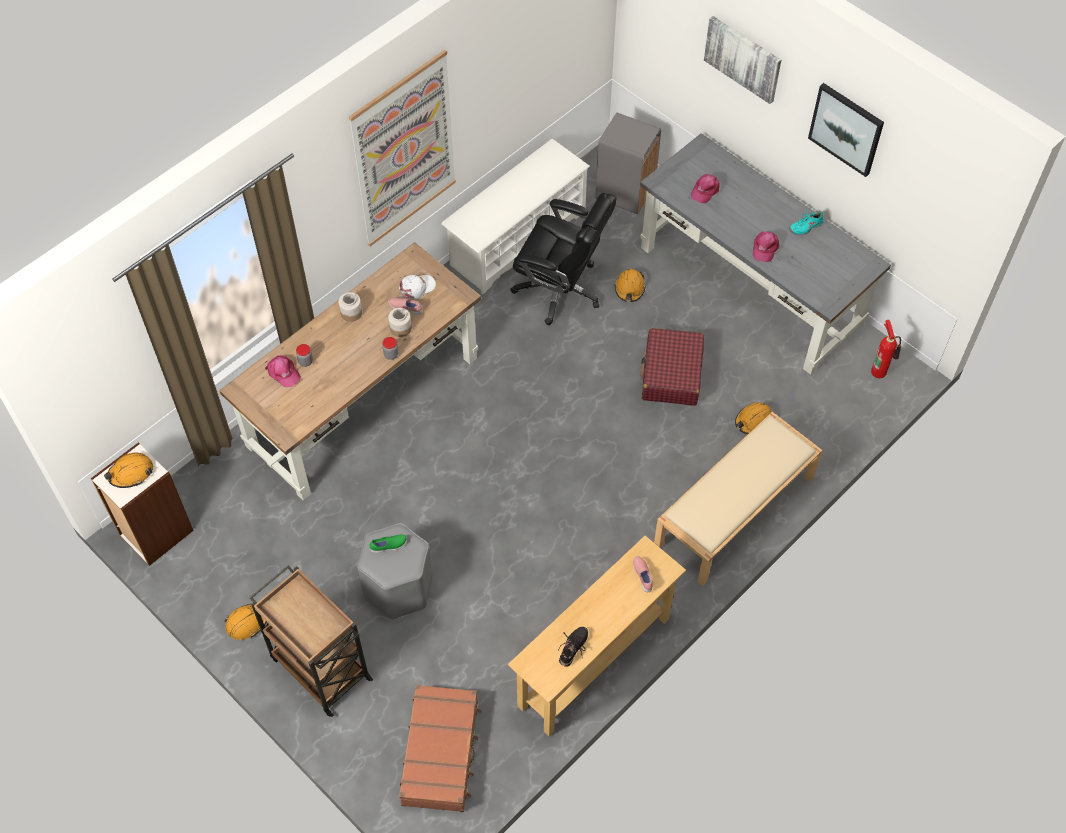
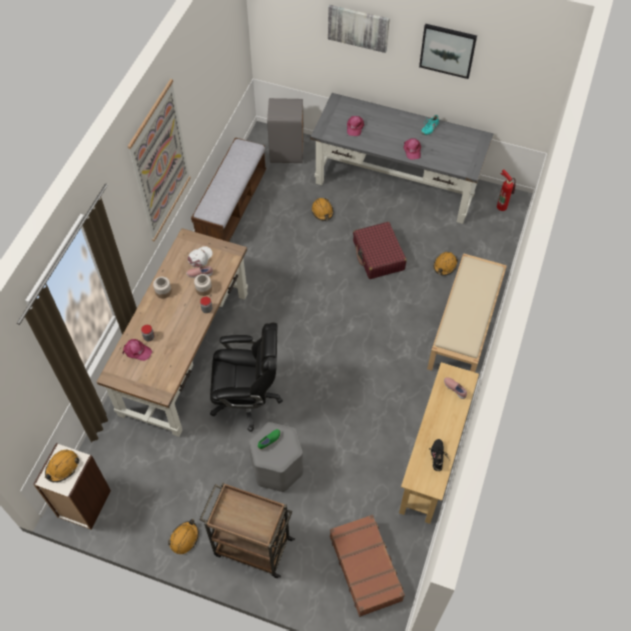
camera: 25 degrees left, 0 degrees up
white shoe rack [441,139,590,294] -> bench [191,137,266,242]
black office chair [510,193,617,325] -> black office chair moved to [210,323,283,432]

